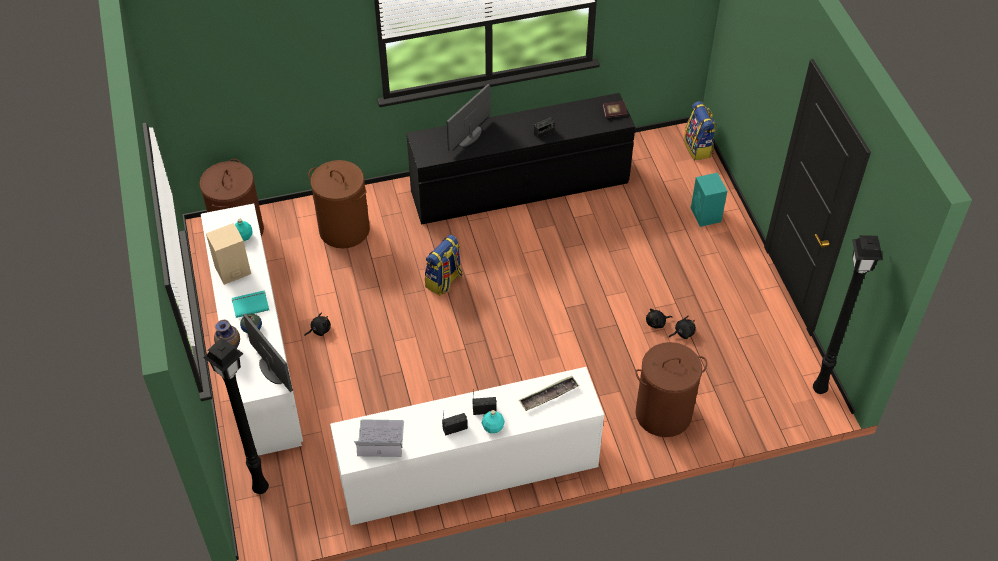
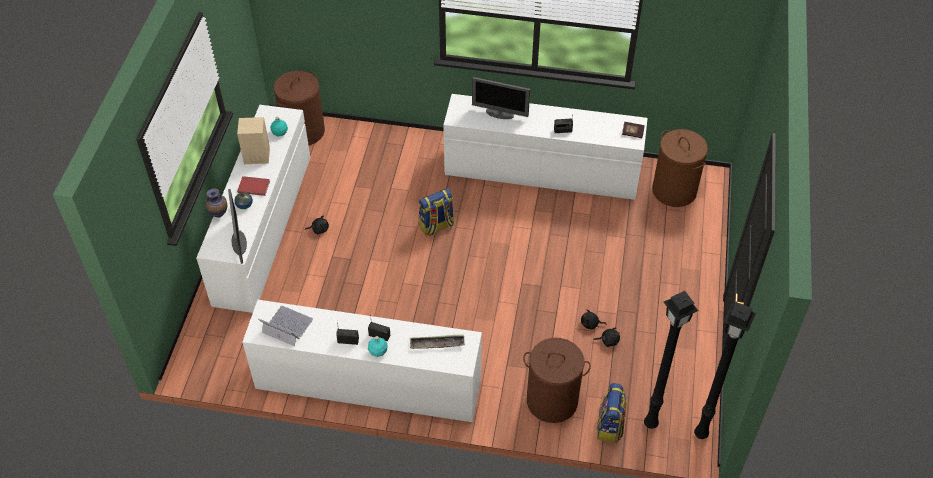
camera: 25 degrees right, 0 degrees up
black floor lamp [203,338,269,494] -> black floor lamp moved to [644,291,698,429]
turquoise book [232,290,269,318] -> red book [237,176,270,196]
brown laundry basket [308,160,370,249] -> brown laundry basket moved to [652,129,708,207]
black dresser [406,93,635,225] -> white dresser [443,94,648,200]
monitor [447,84,490,152] -> monitor turned 135 degrees counterclockwise [472,77,530,119]
backpack [684,101,715,160] -> backpack moved to [597,383,626,443]
turquoise speaker [691,173,727,227] -> none

